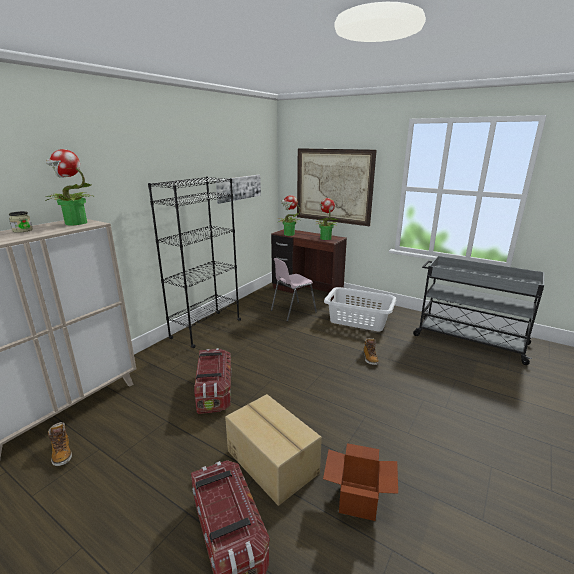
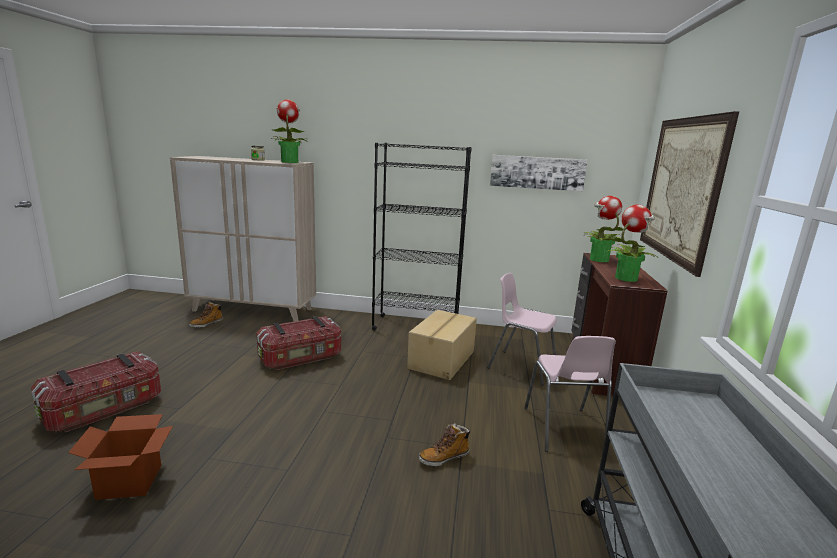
camera: 65 degrees right, 5 degrees down
cardboard box [225,394,322,506] -> cardboard box moved to [407,310,477,380]
white laundry basket [324,287,396,331] -> pink chair [524,336,616,452]

